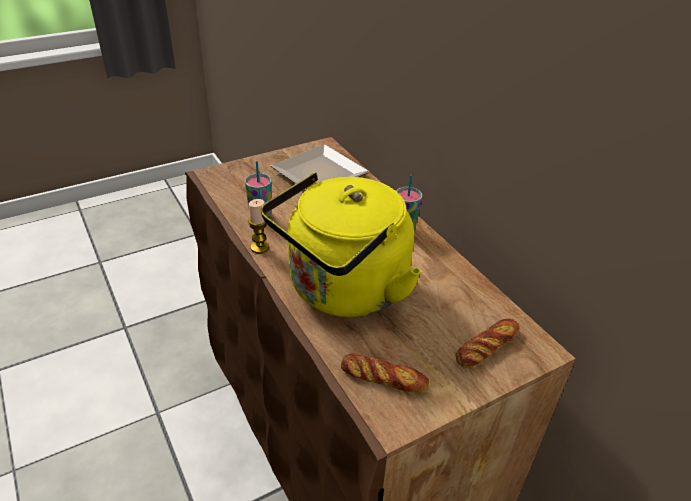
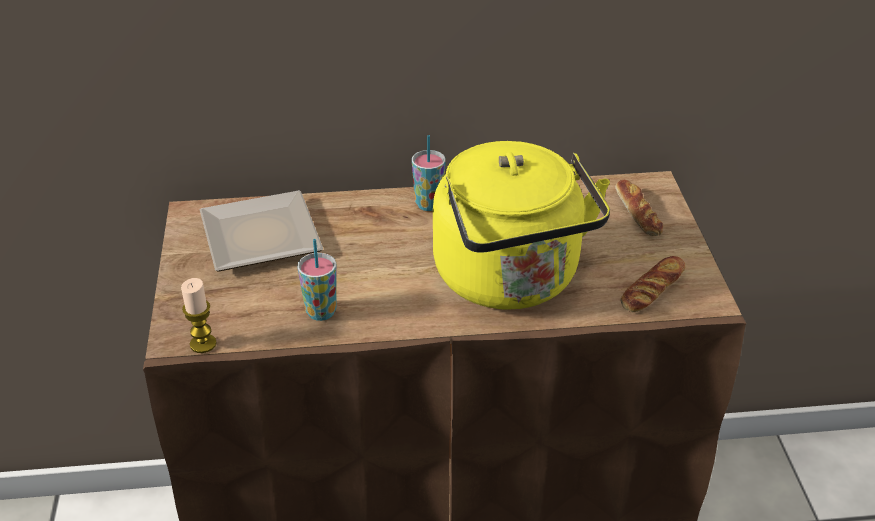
camera: 65 degrees left, 0 degrees up
candle [248,199,269,253] -> candle moved to [181,278,217,353]

